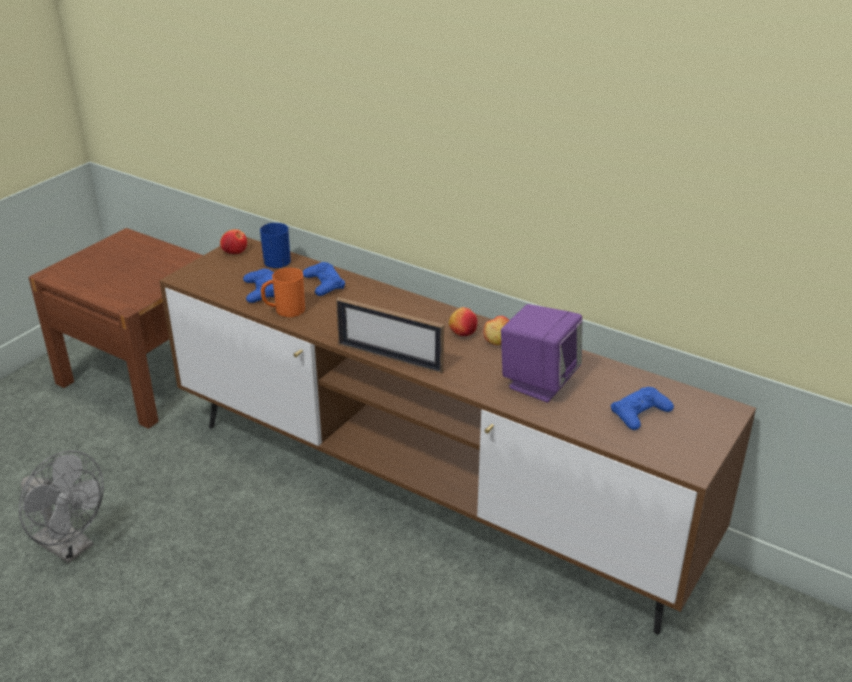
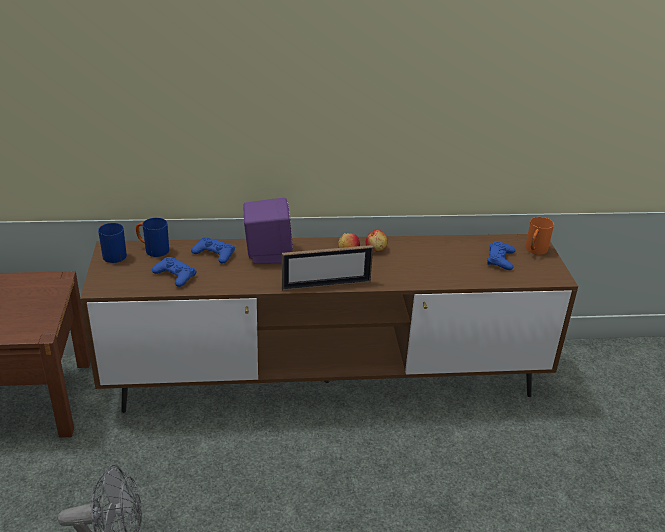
camera: 40 degrees left, 0 degrees up
apple [220,229,247,254] -> blue mug [98,223,127,263]
orange mug [261,268,305,317] -> orange mug moved to [525,217,554,255]
purple speaker [501,304,582,402] -> purple speaker moved to [243,198,293,264]

